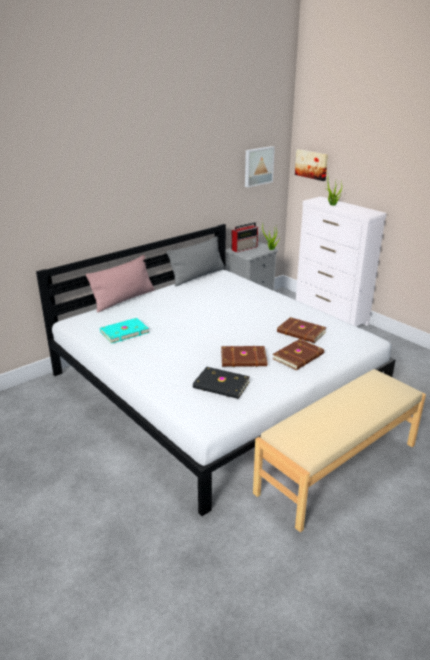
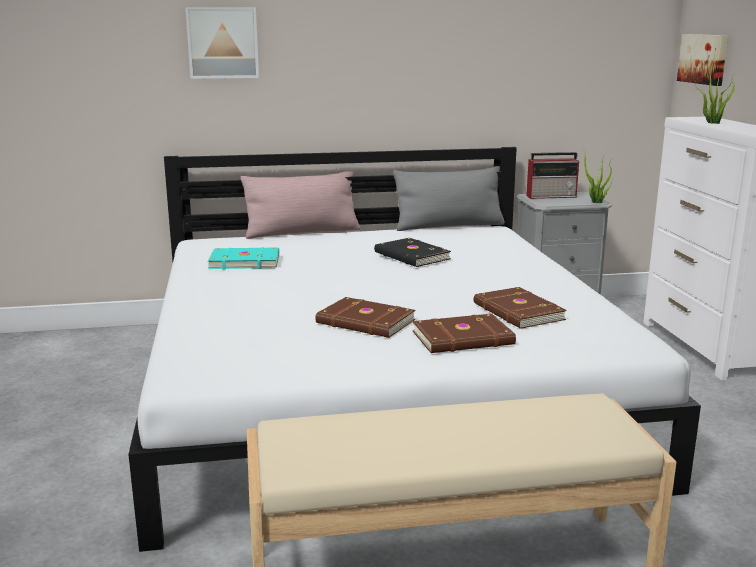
camera: 30 degrees right, 10 degrees down
black book [193,367,250,399] -> black book moved to [374,238,451,267]
picture [245,146,275,187] -> picture moved to [185,7,259,79]

